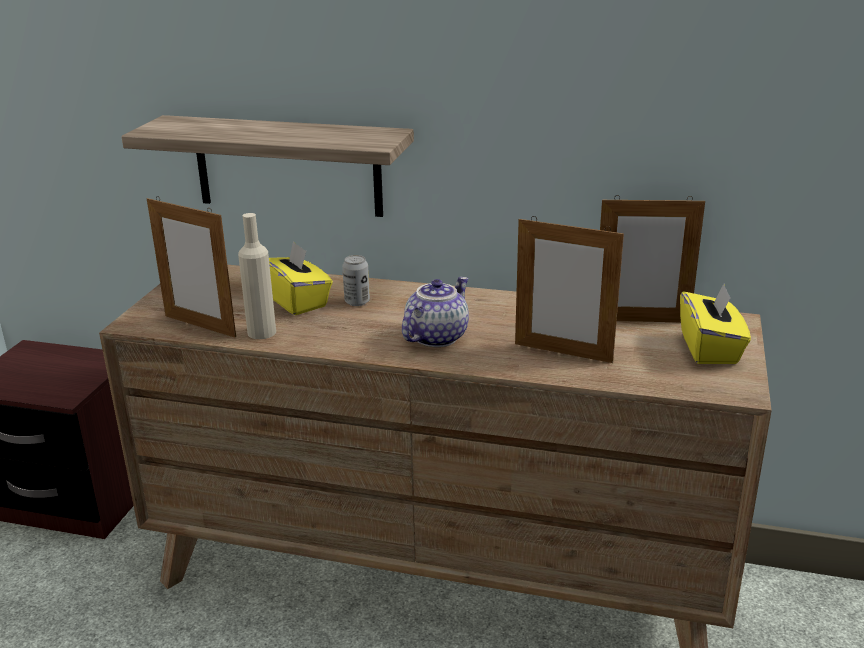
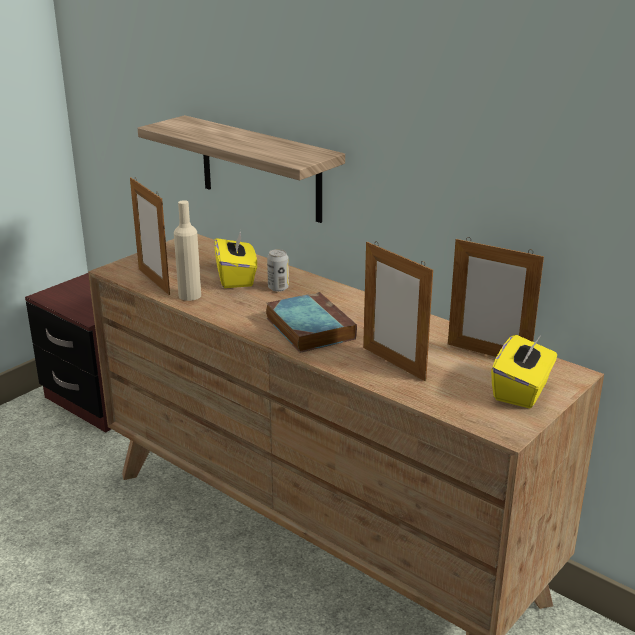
camera: 25 degrees right, 0 degrees up
teapot [402,277,469,347] -> book [266,292,357,353]

